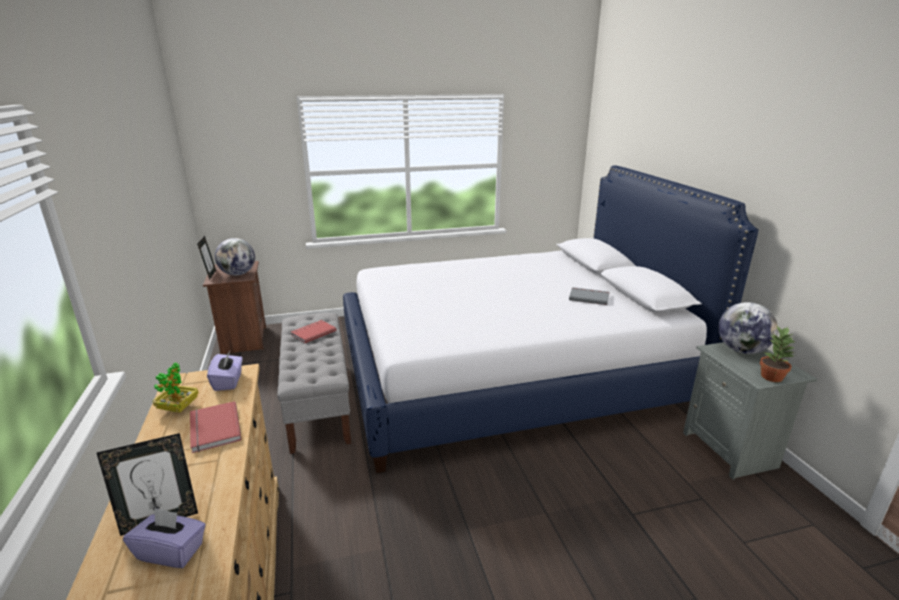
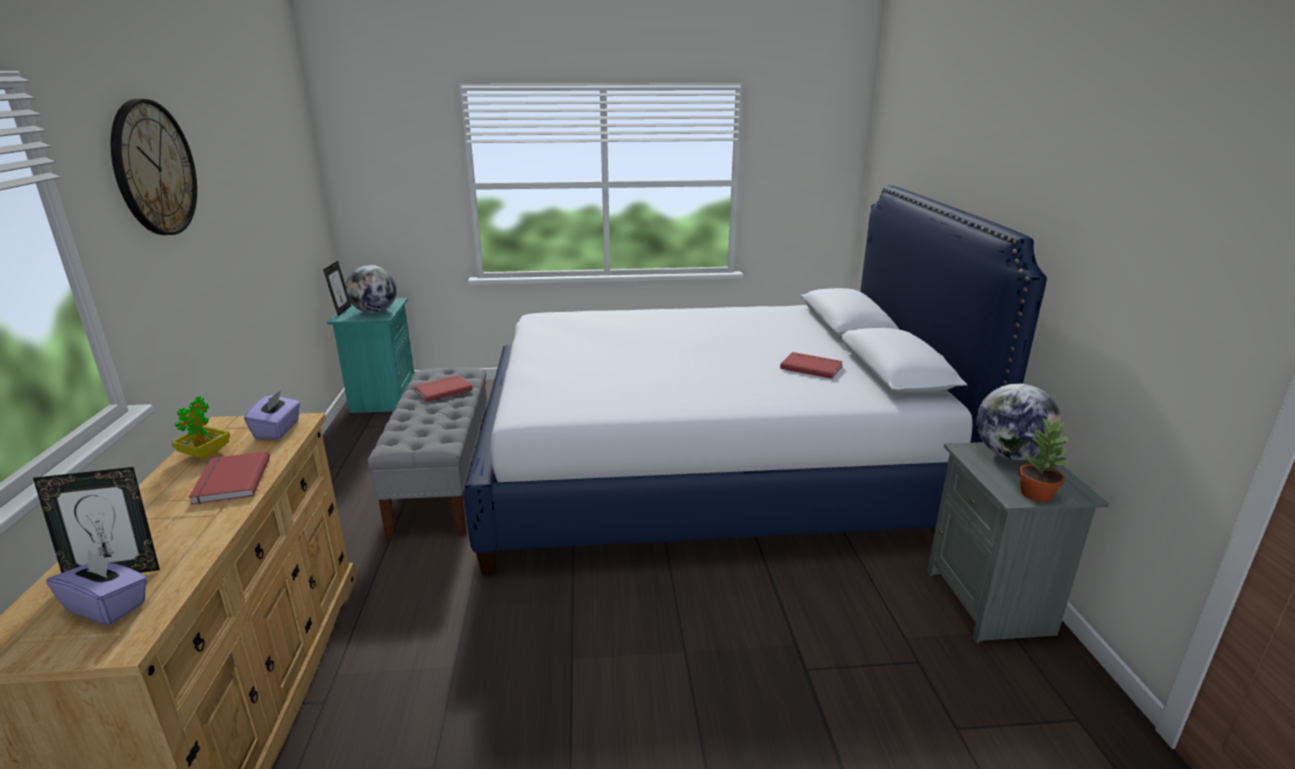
camera: 10 degrees right, 0 degrees up
brown nightstand [203,261,266,354] -> turquoise nightstand [327,298,414,413]
grey book [569,287,609,305] -> red book [780,352,843,379]
none -> wall clock [111,99,197,235]

